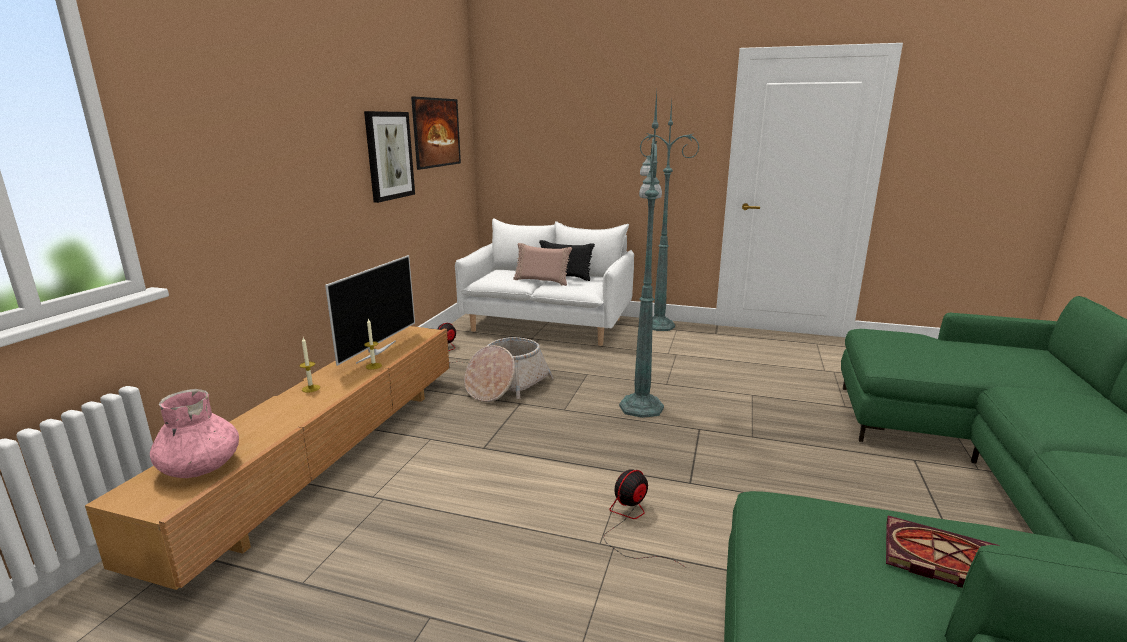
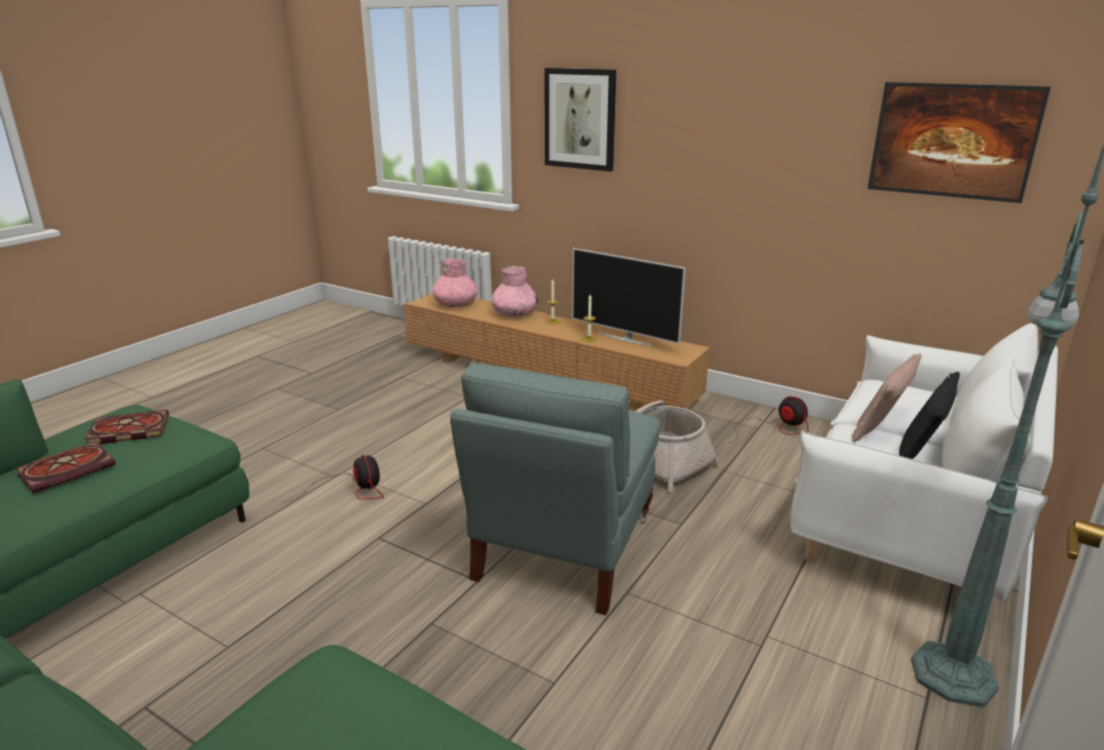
camera: 105 degrees right, 5 degrees up
picture [364,111,415,203] -> picture moved to [544,68,616,172]
green floor lamp [619,92,664,418] -> grey armchair [450,362,660,615]
none -> book [85,409,169,444]
none -> pink vase [491,266,538,317]

